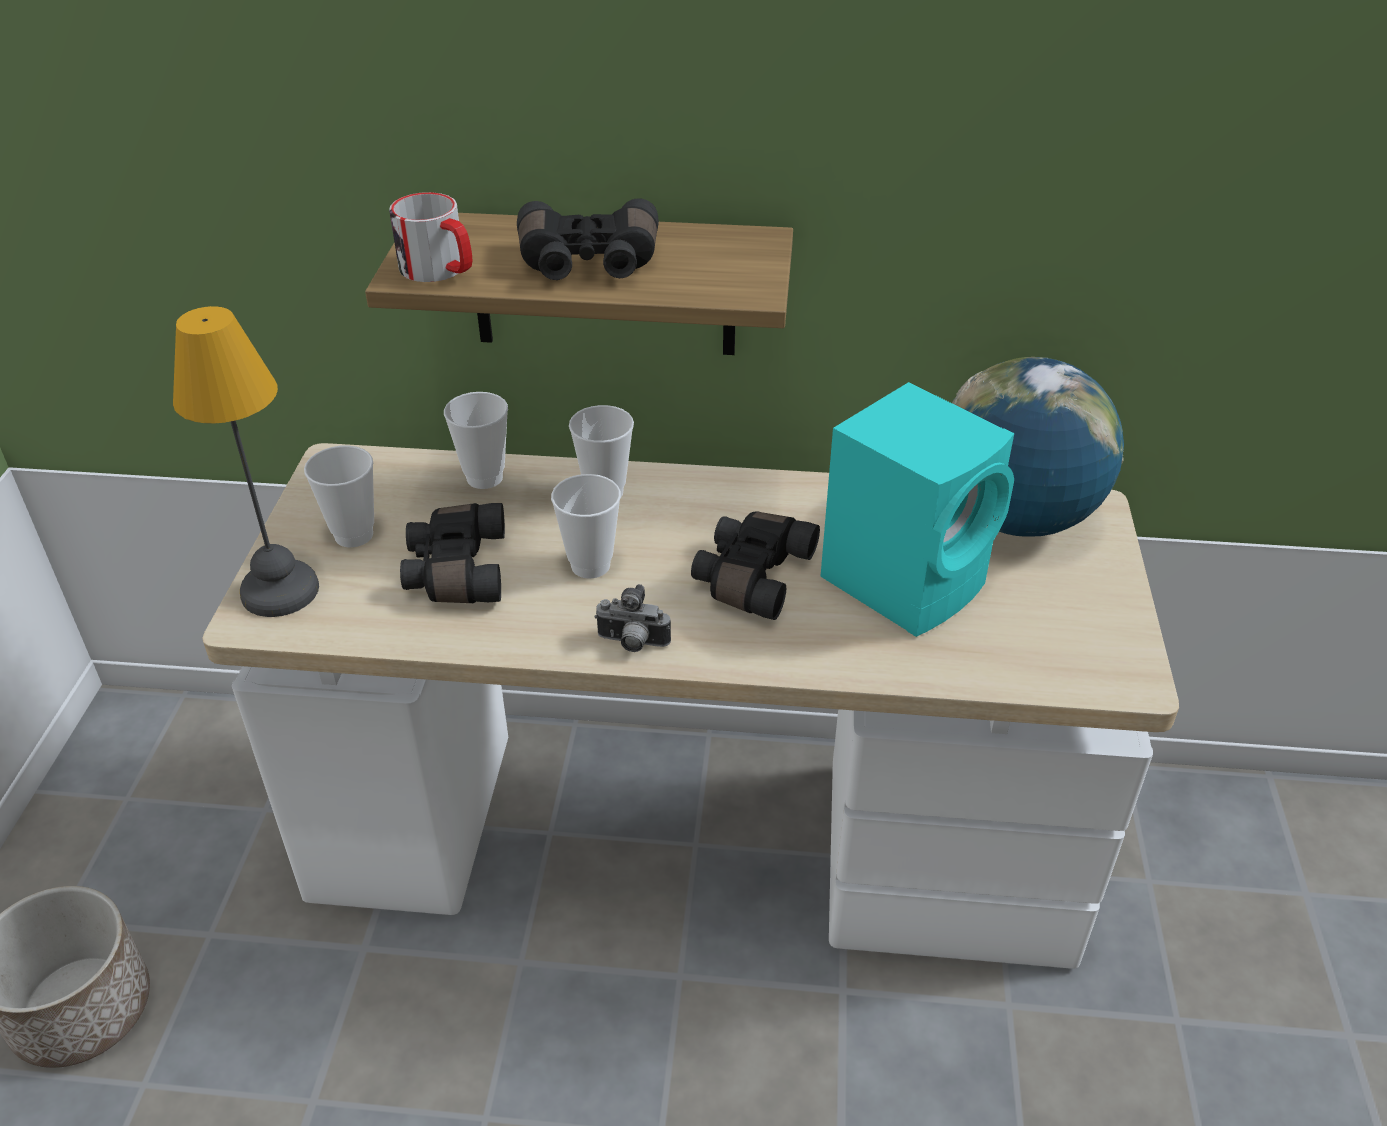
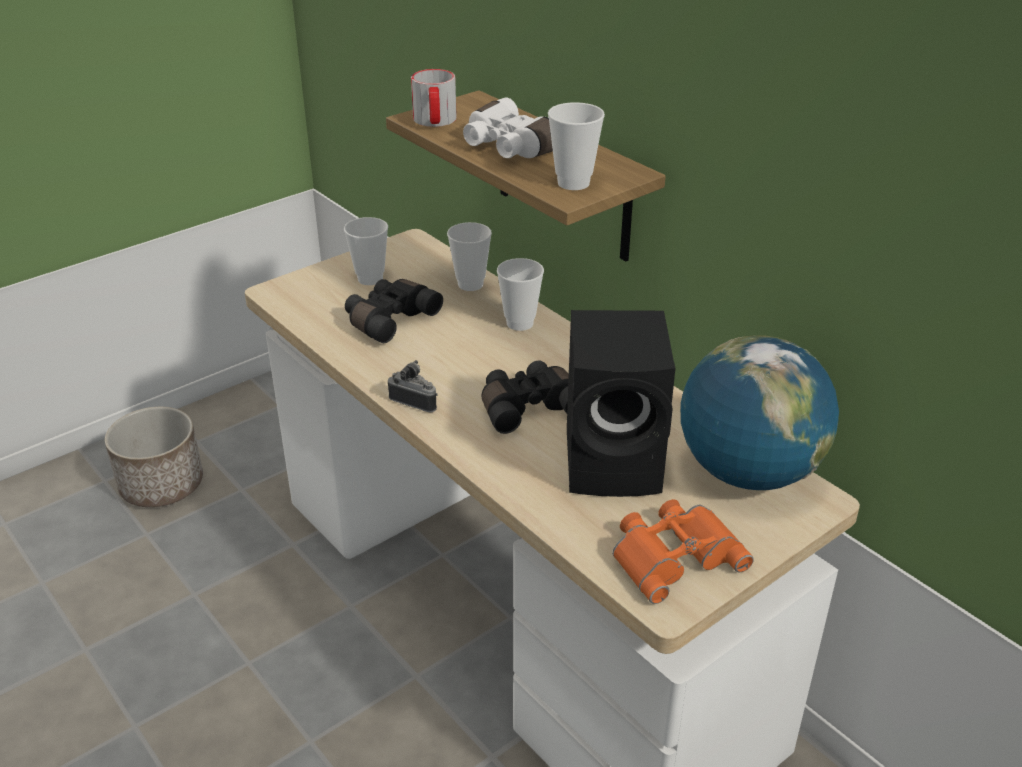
camera: 45 degrees right, 5 degrees down
table lamp [173,306,319,617] -> none
black binoculars [517,198,659,280] -> white binoculars [463,97,553,158]
cup [551,474,621,579] -> cup moved to [548,102,605,190]
camera [594,584,671,652] -> camera turned 150 degrees clockwise [388,360,438,412]
turquoise speaker [820,382,1014,637] -> black speaker [567,310,675,497]
none -> orange binoculars [612,499,754,604]

